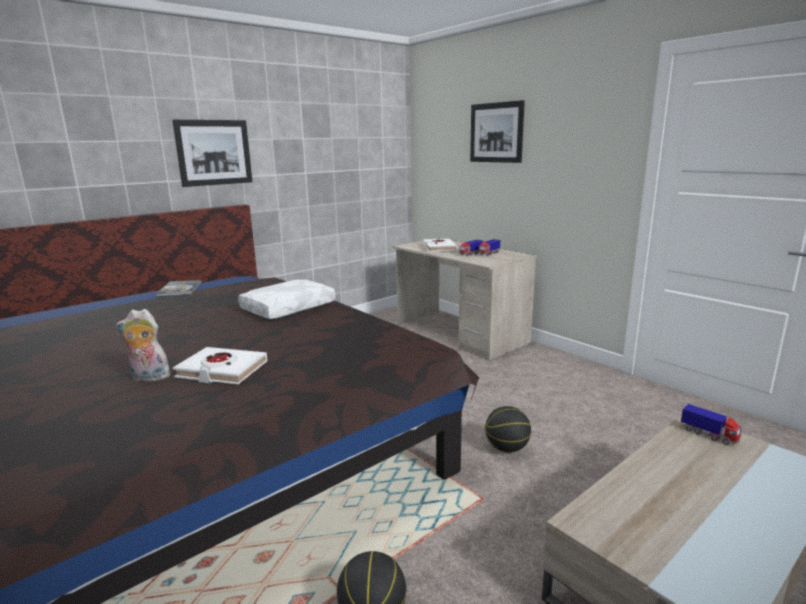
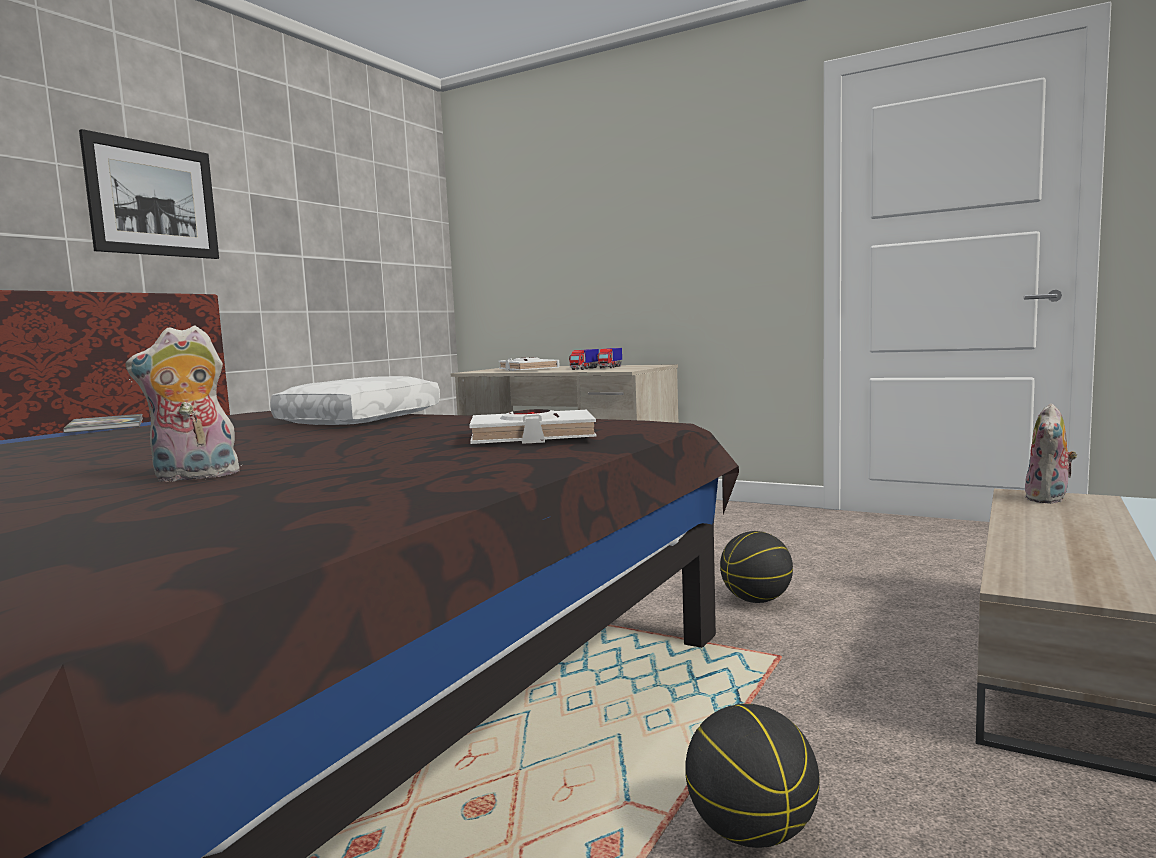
camera: 20 degrees left, 10 degrees down
white book [173,347,267,384] -> white book moved to [470,409,597,444]
picture [470,100,525,163] -> none
toy truck [681,404,741,445] -> plush toy [1024,403,1077,504]

